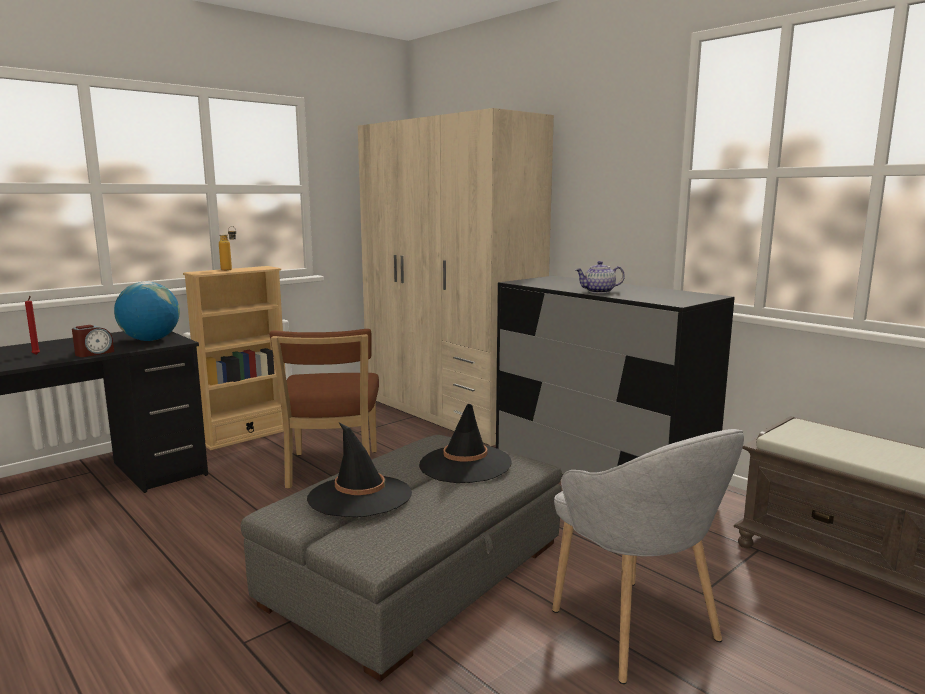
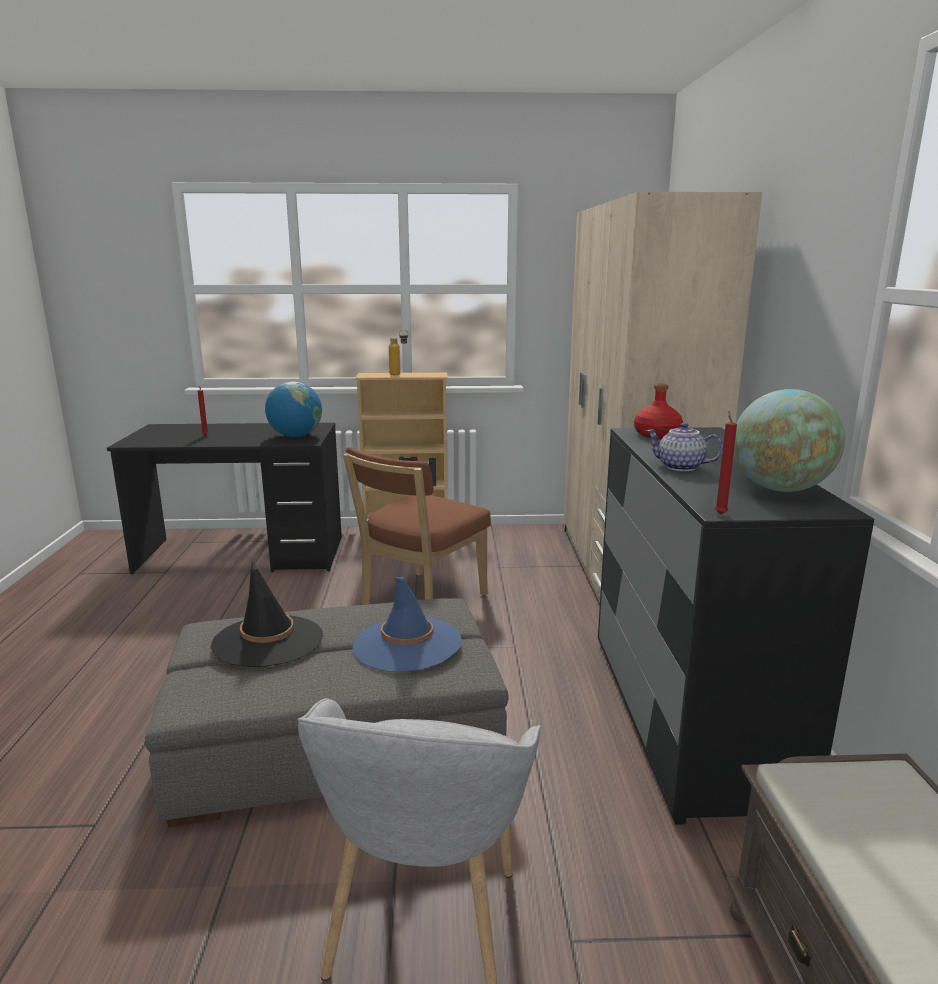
camera: 40 degrees right, 5 degrees up
alarm clock [72,325,114,357] -> none
black hat [419,404,512,483] -> blue hat [353,577,462,672]
none -> red bottle [634,384,683,439]
none -> red candle [715,411,737,515]
none -> globe [734,389,845,492]

